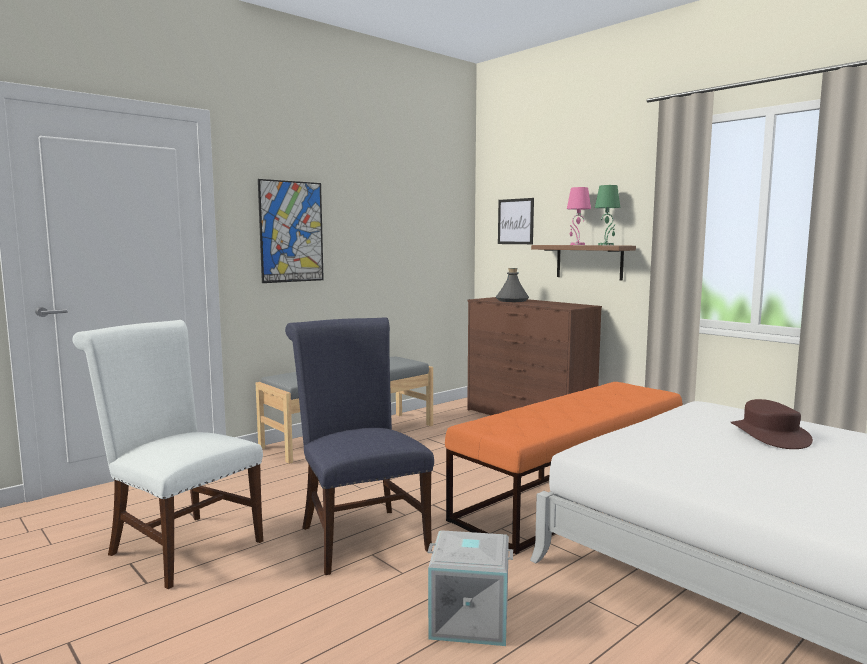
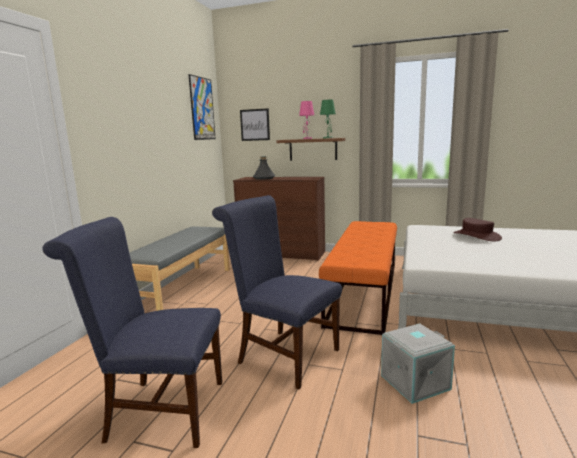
camera: 30 degrees left, 5 degrees up
white chair [72,320,263,589] -> blue chair [42,217,222,448]
picture [258,179,324,283] -> picture moved to [188,74,216,140]

